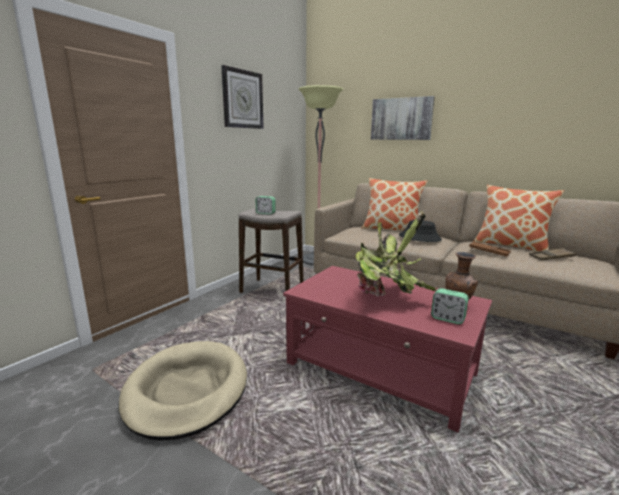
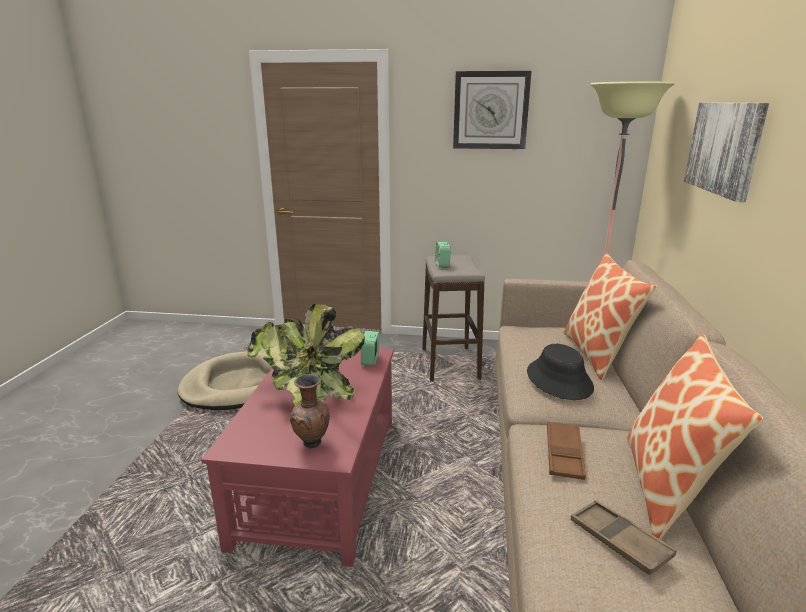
camera: 65 degrees right, 5 degrees up
alarm clock [431,288,469,324] -> alarm clock moved to [361,331,379,366]

